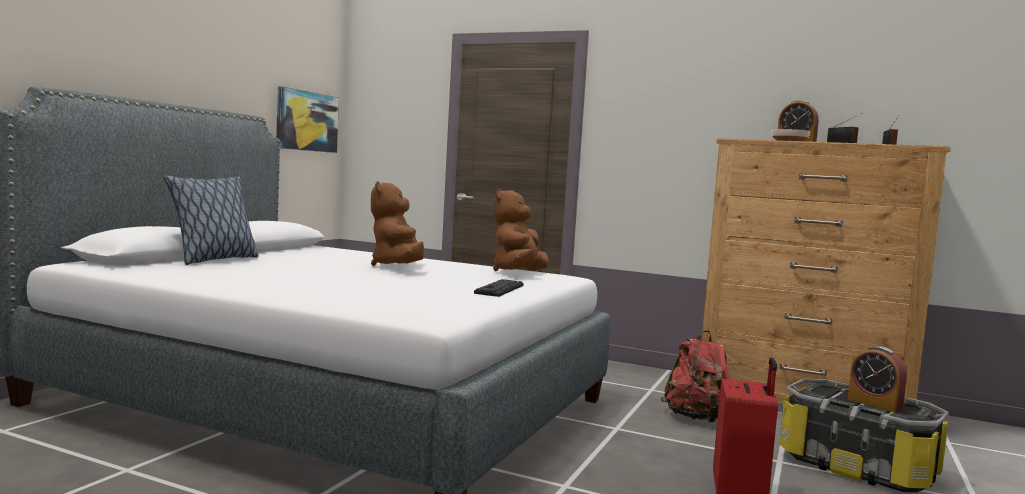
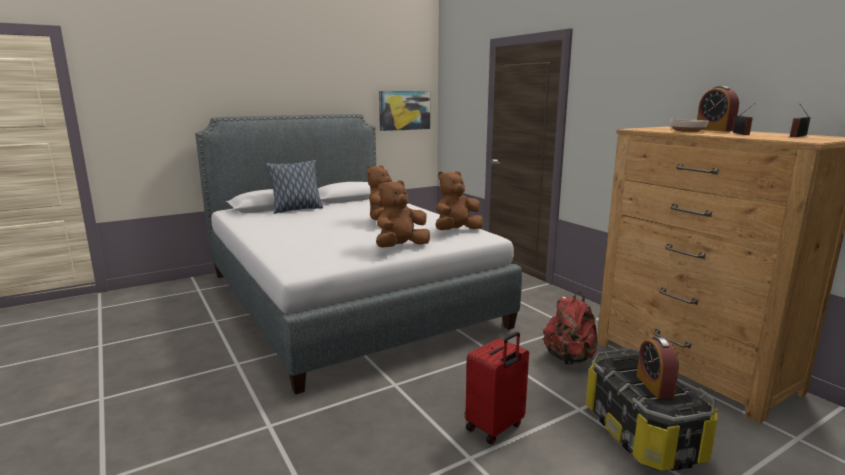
camera: 35 degrees right, 10 degrees up
keyboard [474,279,524,297] -> brown plush toy [376,180,430,248]

